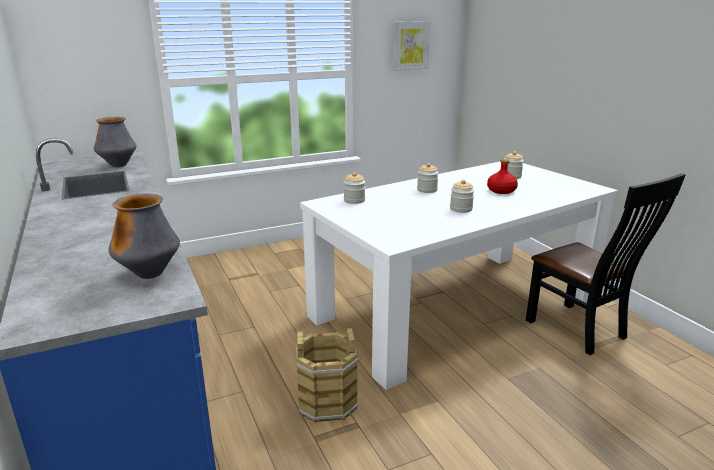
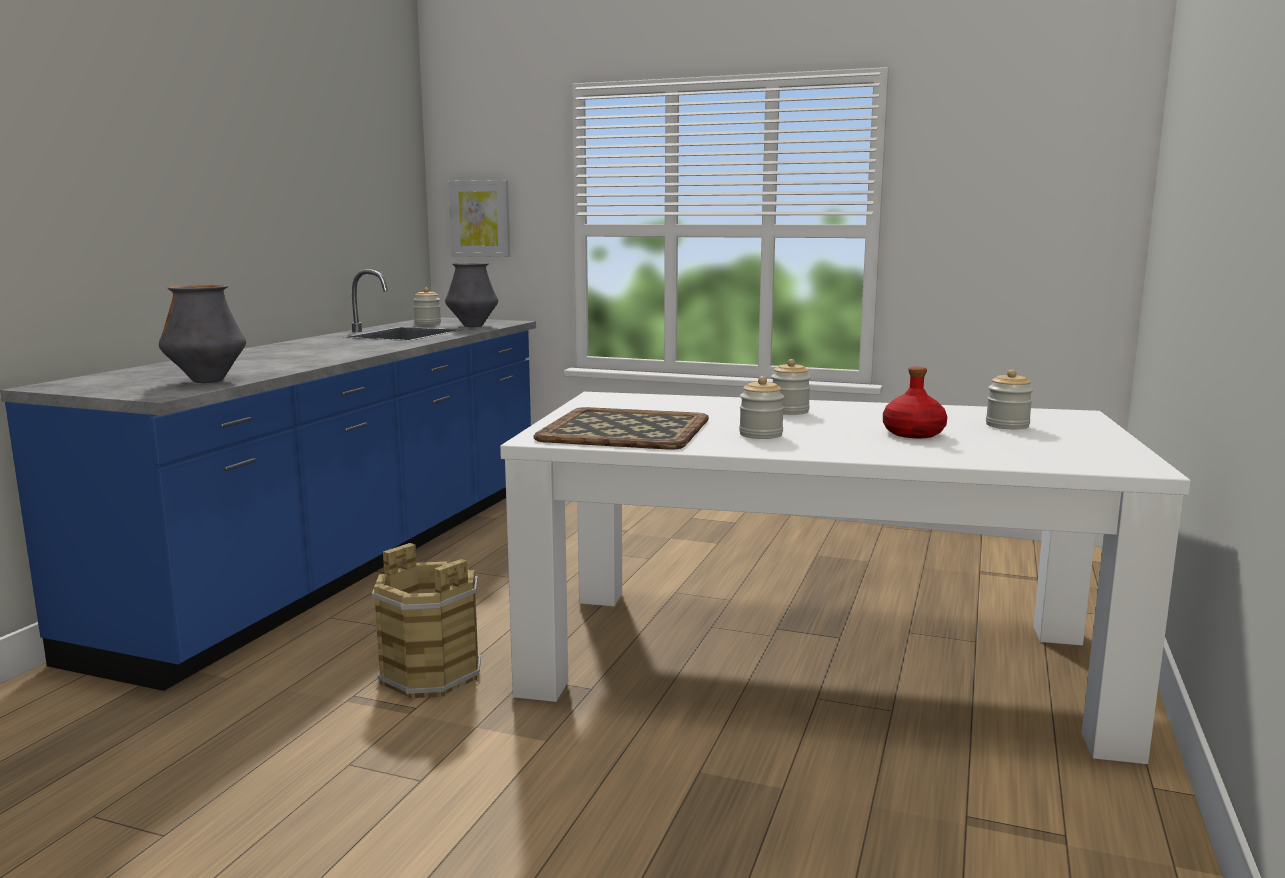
camera: 45 degrees right, 10 degrees down
jar [344,172,365,204] -> jar moved to [413,288,441,325]
picture [393,21,430,71] -> picture moved to [448,180,510,257]
black chair [526,173,686,355] -> none
none -> tray [533,407,709,450]

